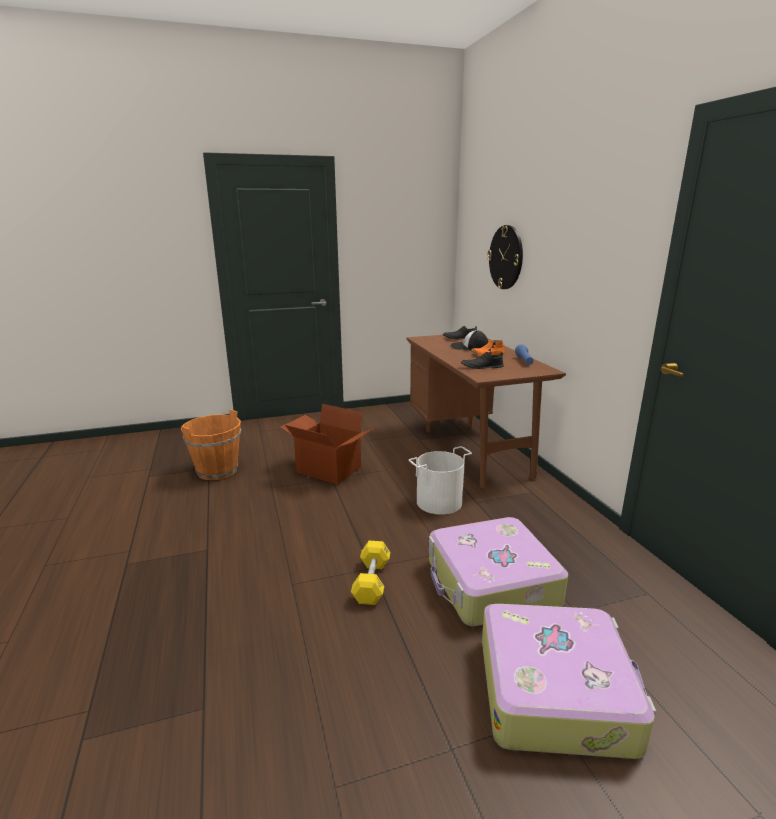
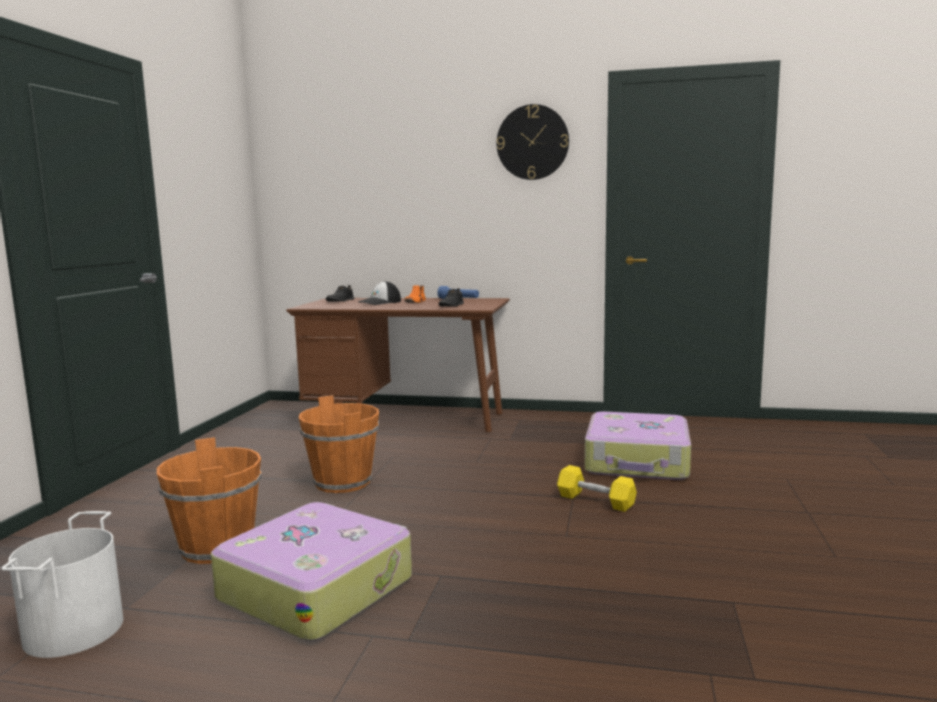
camera: 60 degrees left, 10 degrees down
cardboard box [280,404,374,485] -> orange bucket [299,395,379,493]
white bucket [409,446,472,515] -> white bucket moved to [1,511,123,658]
suitcase [482,604,656,759] -> suitcase moved to [211,502,412,641]
wall clock [487,225,523,289] -> wall clock moved to [496,104,569,180]

